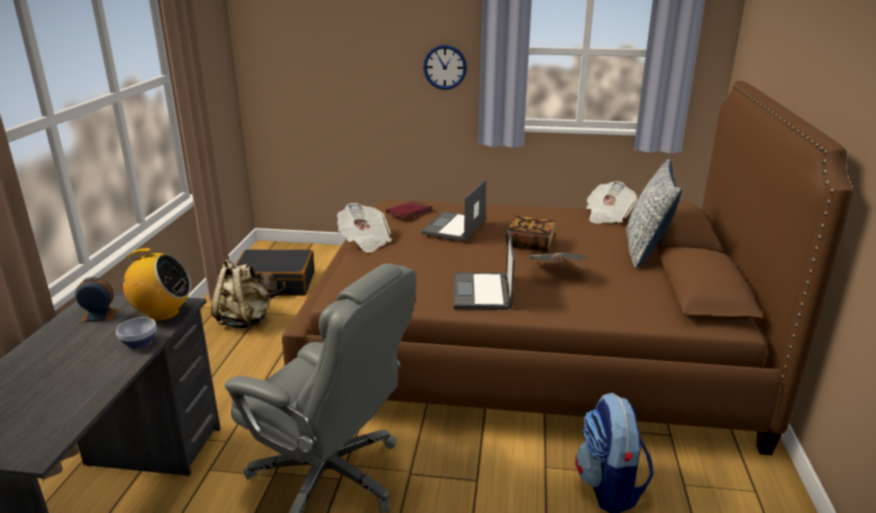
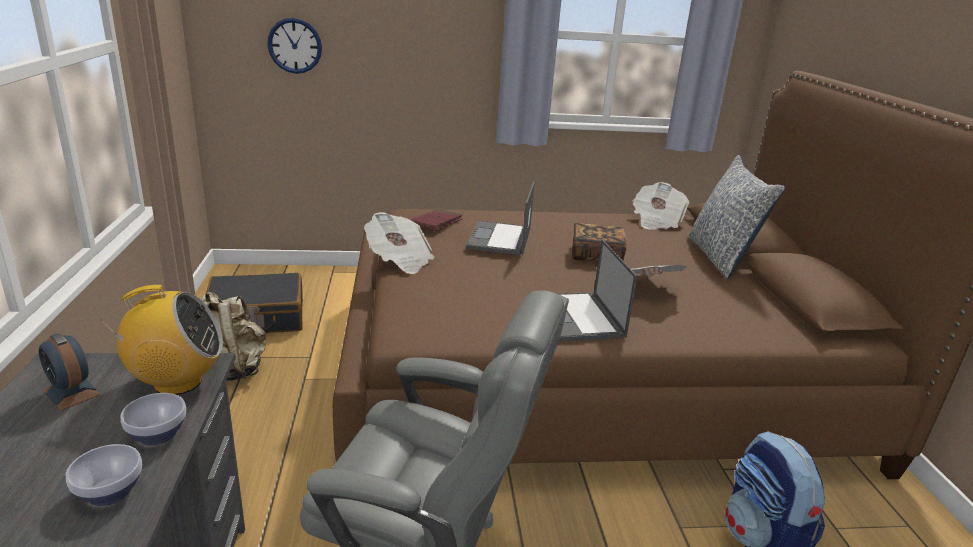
camera: 15 degrees left, 0 degrees up
alarm clock [75,277,118,322] -> alarm clock turned 120 degrees counterclockwise [39,333,100,411]
wall clock [423,45,467,90] -> wall clock moved to [267,18,322,74]
none -> bowl [66,444,142,506]

